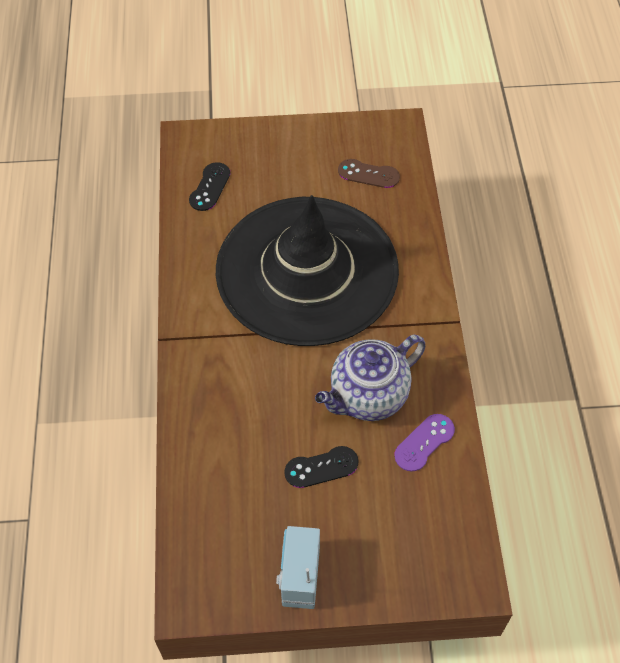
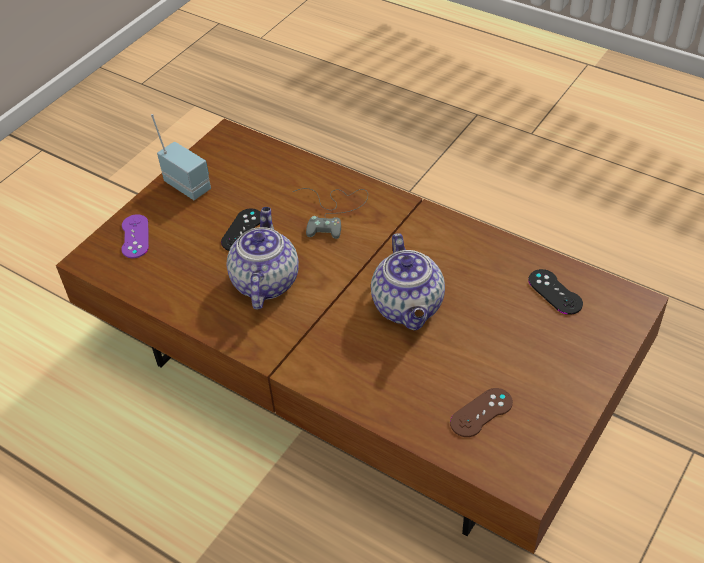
camera: 130 degrees right, 10 degrees down
black hat [216,195,399,346] -> teapot [371,233,445,330]
purple game controller [394,414,455,471] -> purple game controller moved to [121,214,149,258]
none -> grey game controller [293,188,368,239]

